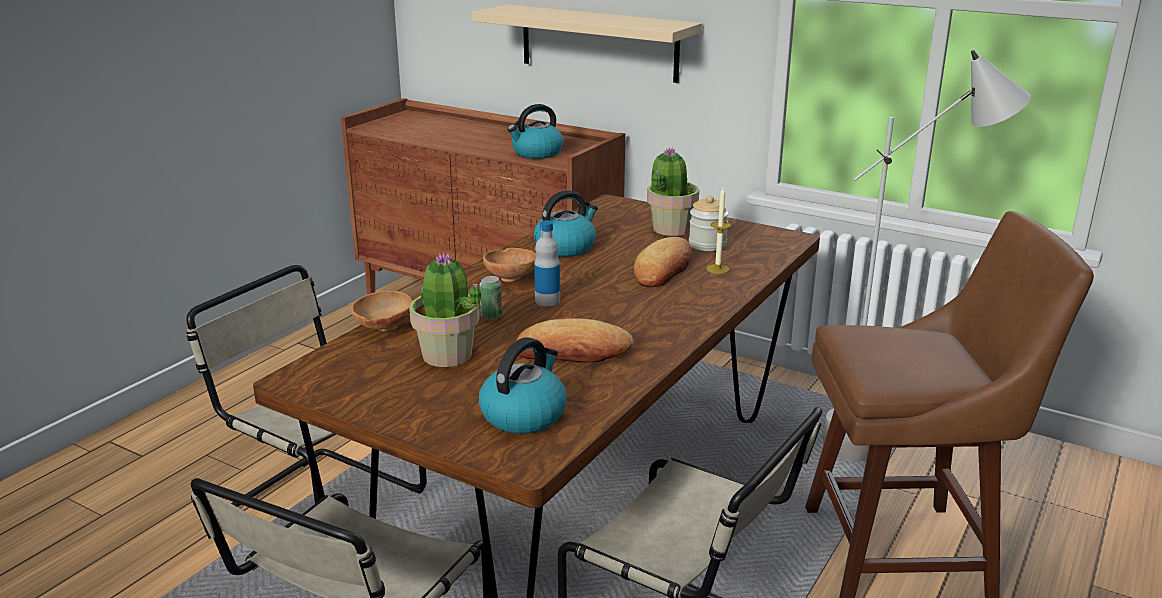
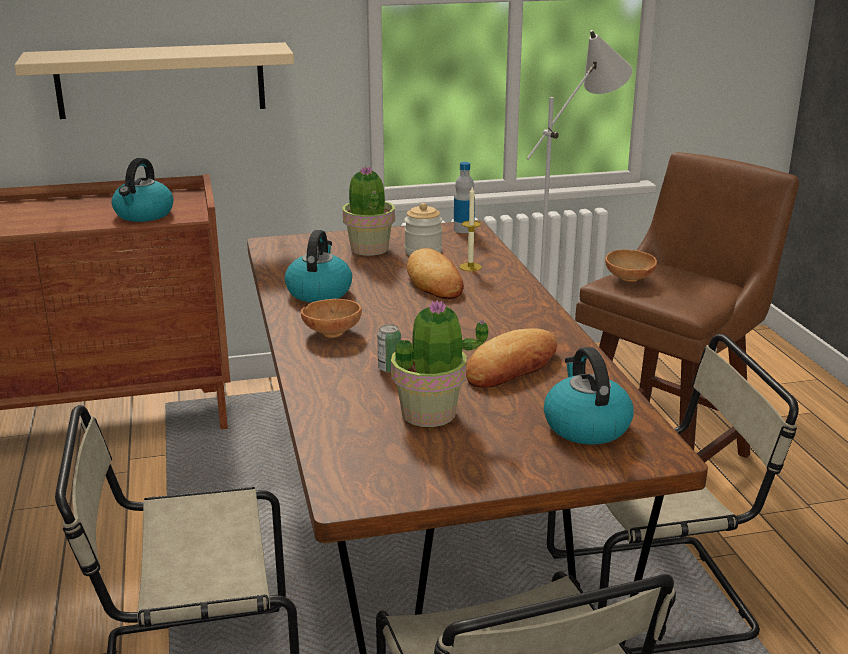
camera: 45 degrees left, 0 degrees up
brown bowl [351,291,412,332] -> brown bowl moved to [605,249,657,282]
bottle [534,220,560,306] -> bottle moved to [454,162,475,233]

